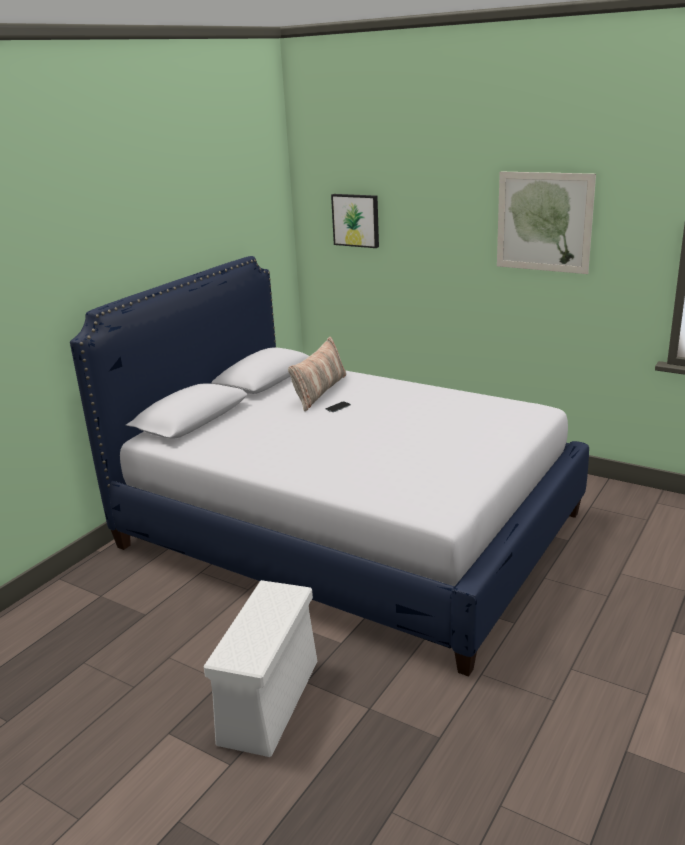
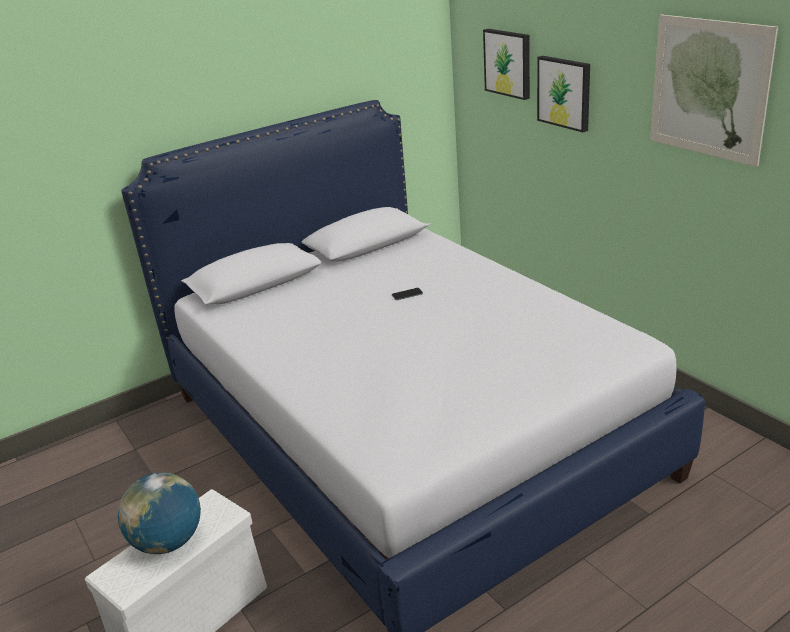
camera: 25 degrees right, 5 degrees up
pillow [288,337,346,411] -> none
none -> globe [118,472,201,554]
none -> picture [537,56,590,132]

